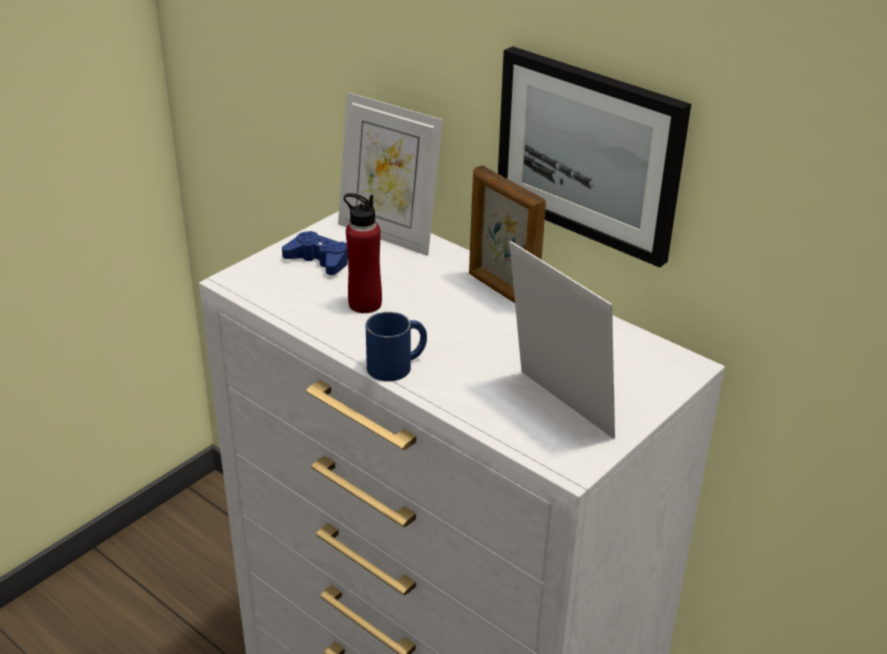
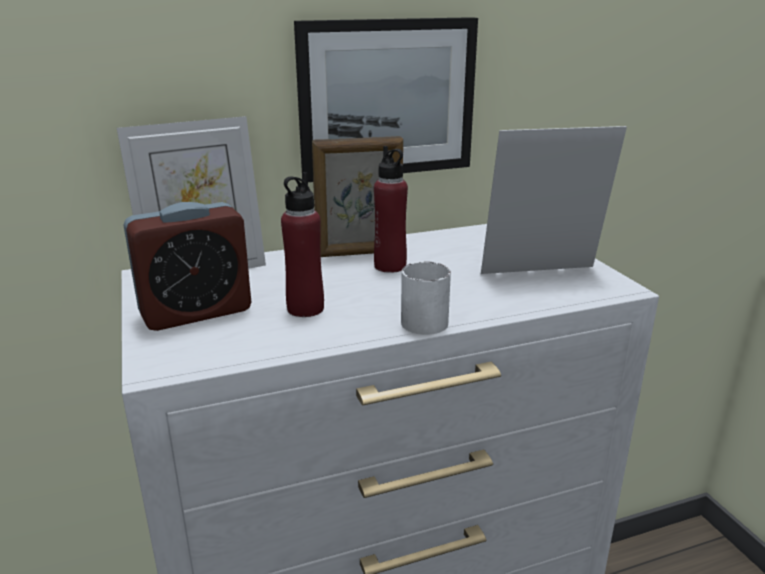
camera: 60 degrees left, 10 degrees down
blue game controller [282,231,348,275] -> alarm clock [123,202,251,331]
blue mug [366,312,427,381] -> white mug [401,261,451,335]
none -> red bottle [374,146,408,273]

